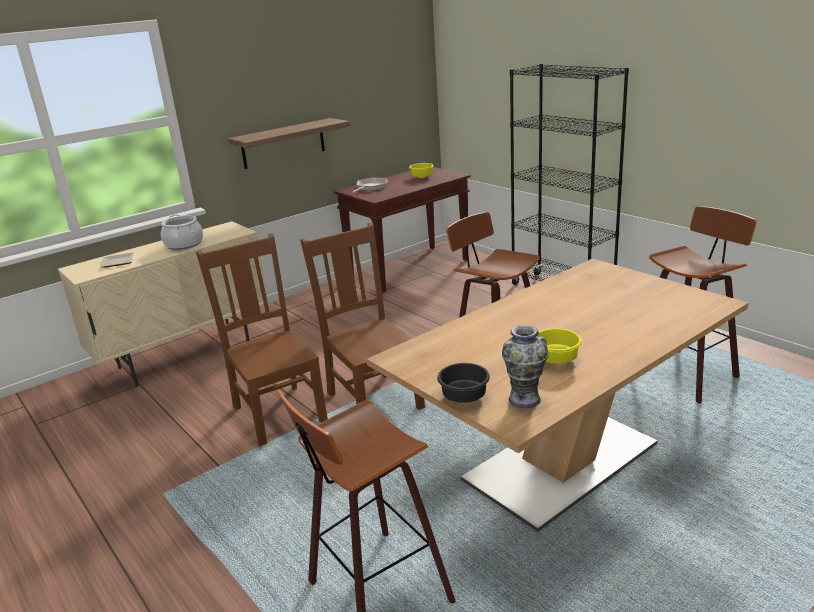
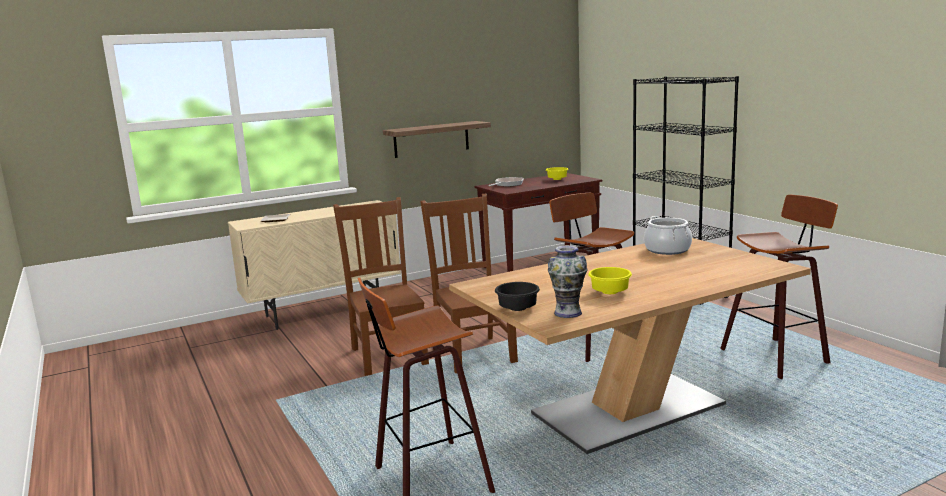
camera: 10 degrees right, 10 degrees down
cooking pot [161,214,203,250] -> cooking pot moved to [644,216,692,255]

